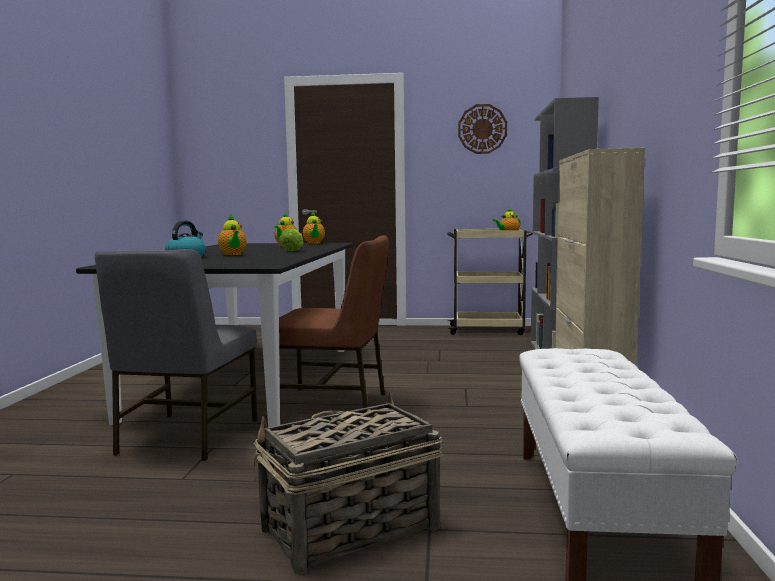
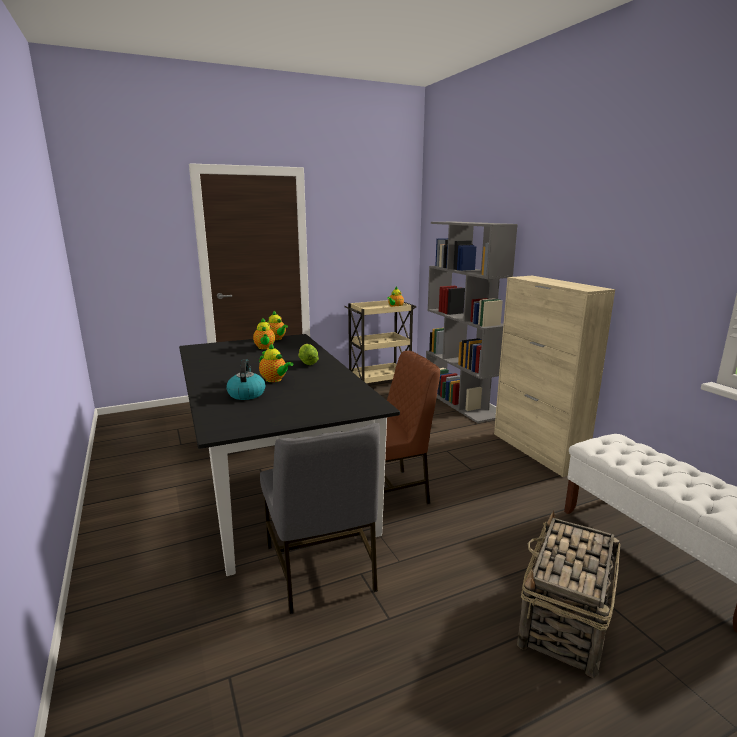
camera: 30 degrees left, 10 degrees up
wall clock [458,104,507,154] -> none

